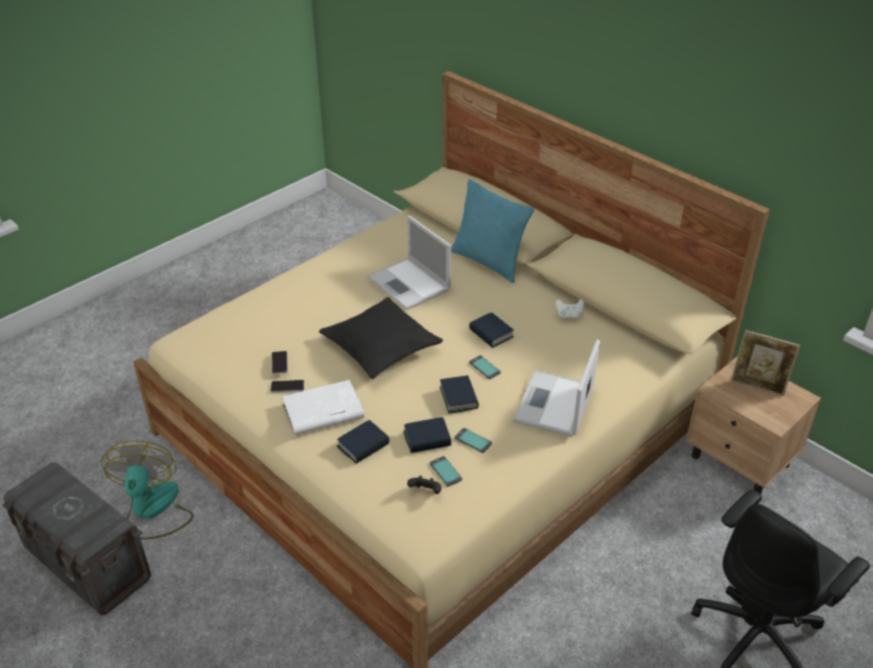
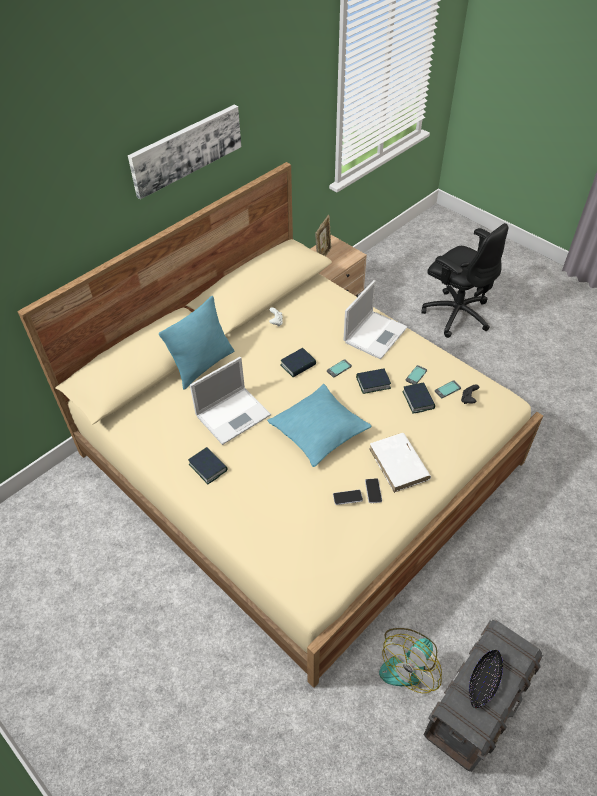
camera: 90 degrees left, 10 degrees up
fan [101,440,193,540] -> fan turned 45 degrees counterclockwise [379,628,442,693]
black pillow [319,297,443,379] -> turquoise pillow [267,384,372,467]
book [337,420,390,464] -> book moved to [188,447,227,485]
laptop [513,340,600,437] -> laptop turned 75 degrees counterclockwise [344,280,408,359]
none -> picture [128,105,241,199]
none -> black bowl [469,650,503,708]

